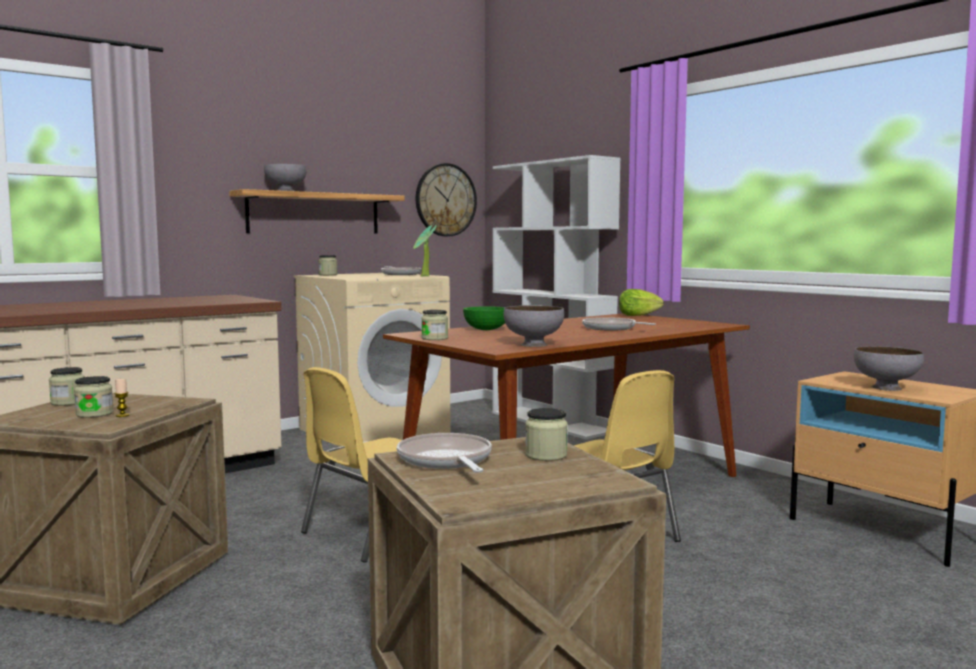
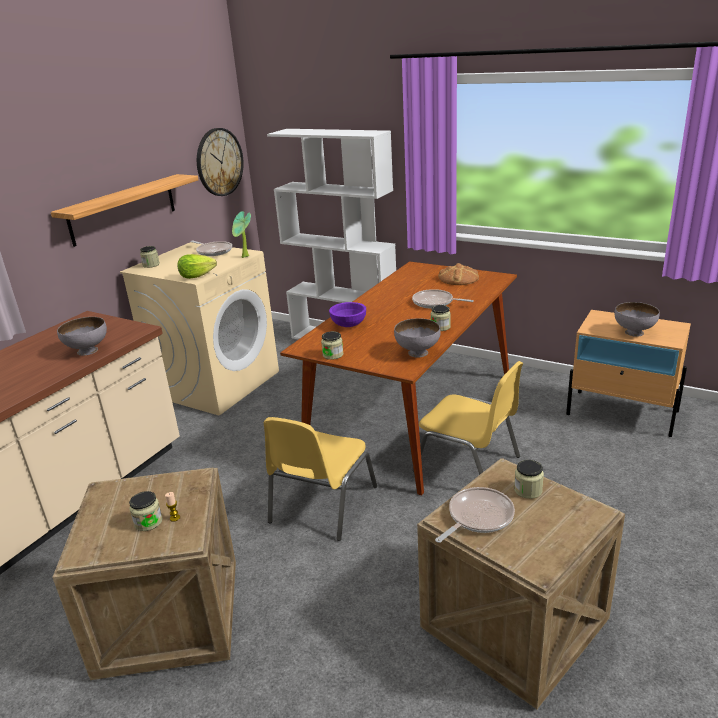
camera: 20 degrees left, 20 degrees up
jar [49,367,85,406] -> jar moved to [431,305,451,331]
grey bowl [264,164,307,191] -> grey bowl moved to [57,317,107,356]
frying pan [397,433,492,473] -> frying pan turned 90 degrees clockwise [435,487,515,543]
green bowl [463,306,505,330] -> purple bowl [329,302,366,327]
lettuce [619,289,664,316] -> lettuce moved to [177,254,217,279]
none -> bread [438,263,479,285]

